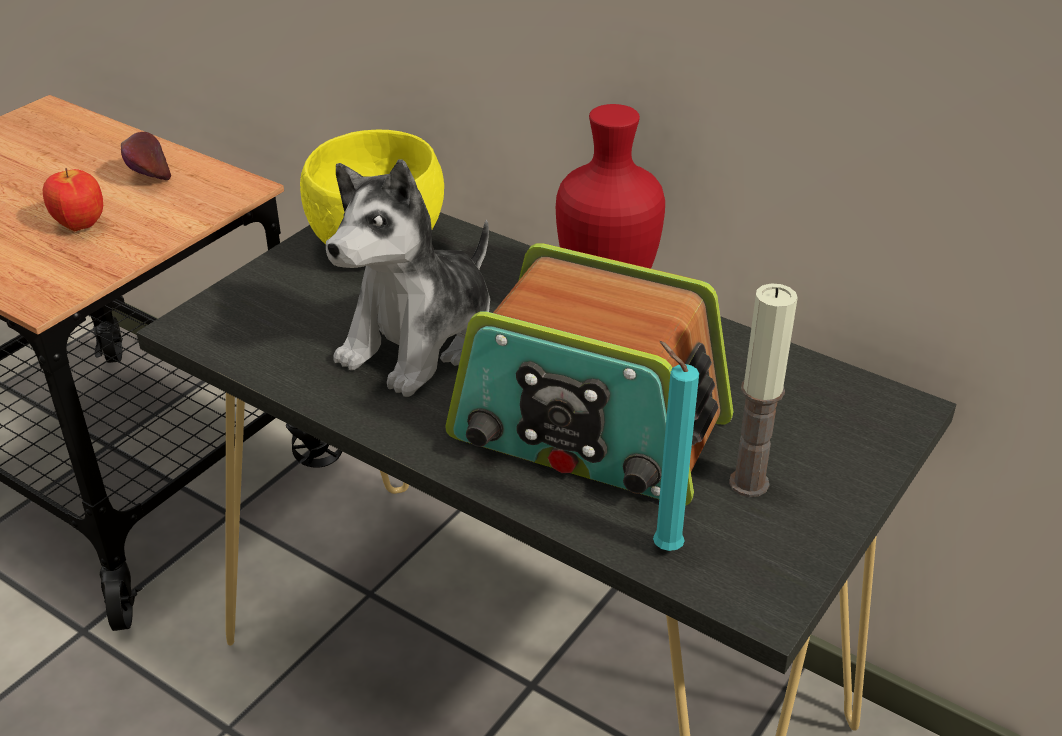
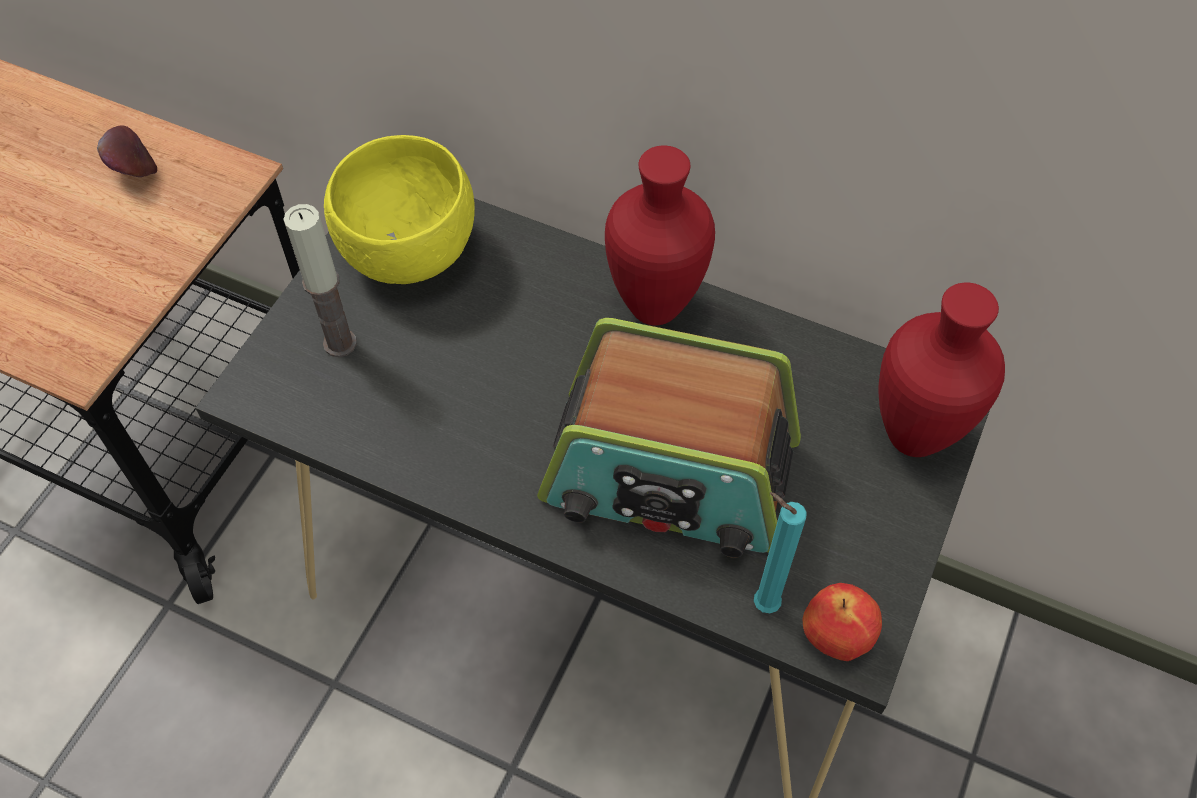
camera: 10 degrees left, 20 degrees up
apple [43,168,103,231] -> apple moved to [802,583,882,661]
plush toy [326,159,490,397] -> none
candle [729,283,798,497] -> candle moved to [283,204,357,357]
none -> red vase [878,282,1005,457]

